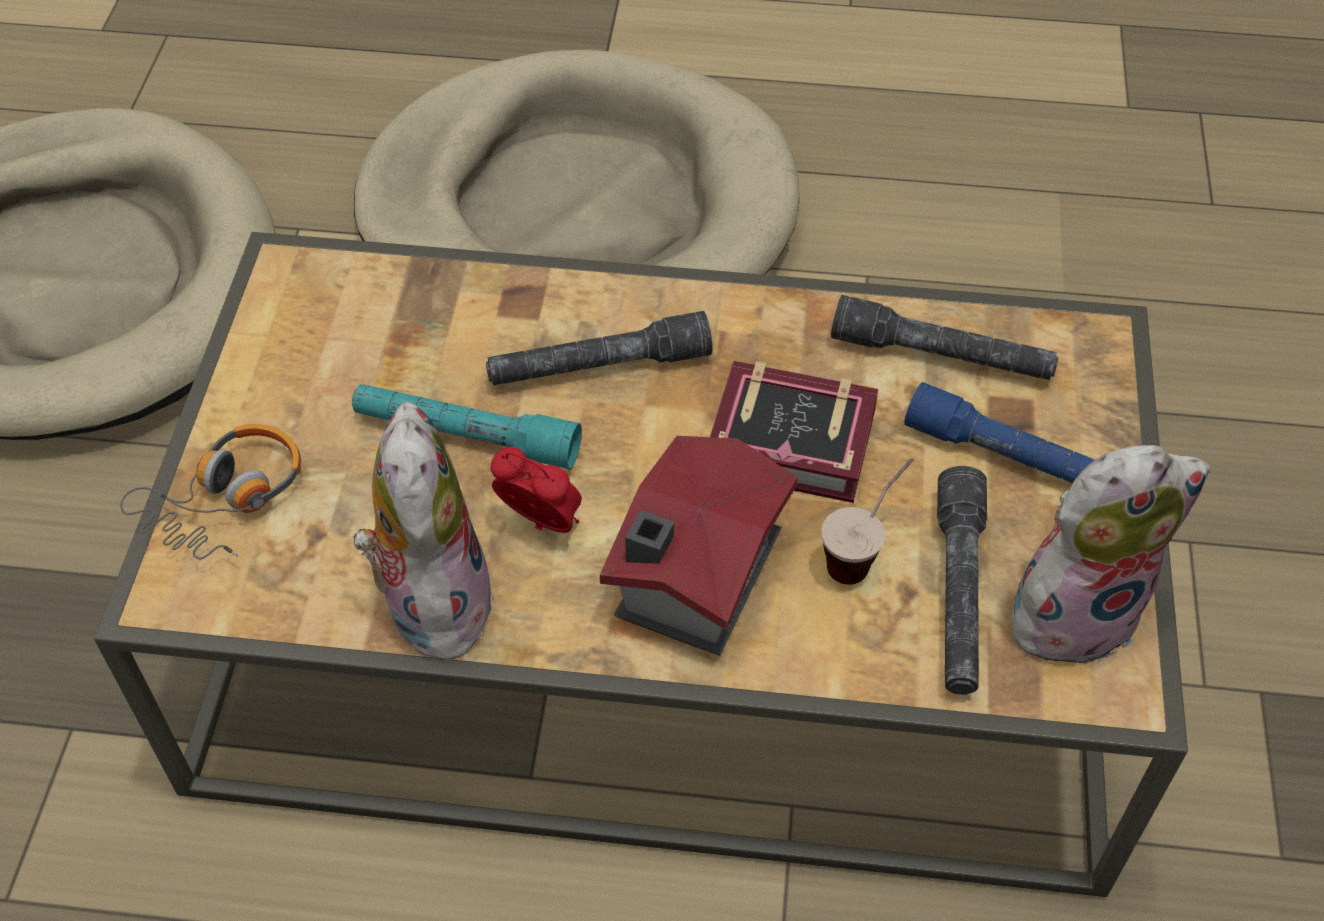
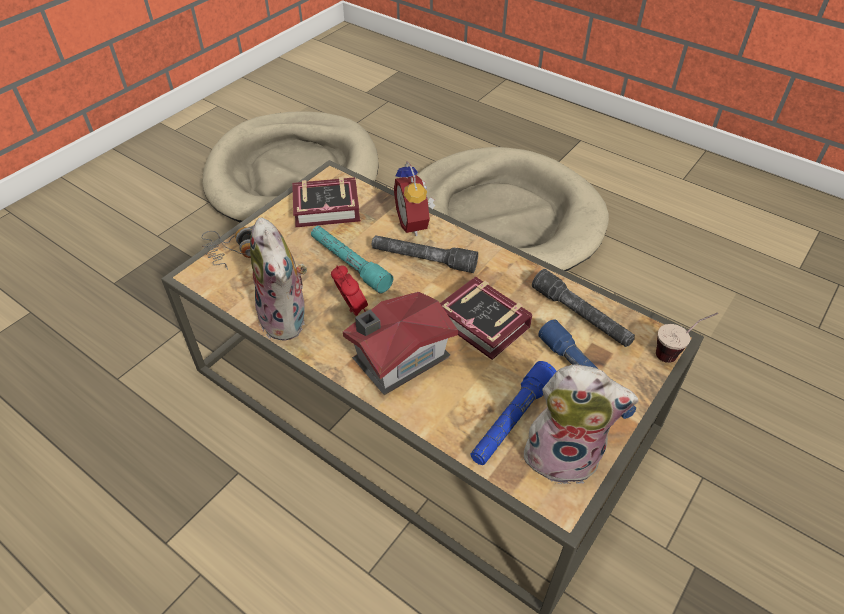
camera: 30 degrees right, 5 degrees down
plush toy [353,401,494,661] -> plush toy turned 135 degrees clockwise [250,218,307,341]
cup [822,458,913,585] -> cup moved to [656,312,718,363]
grey flashlight [937,466,987,695] -> blue flashlight [470,361,557,465]
none -> book [292,177,360,227]
none -> alarm clock [394,161,435,236]

